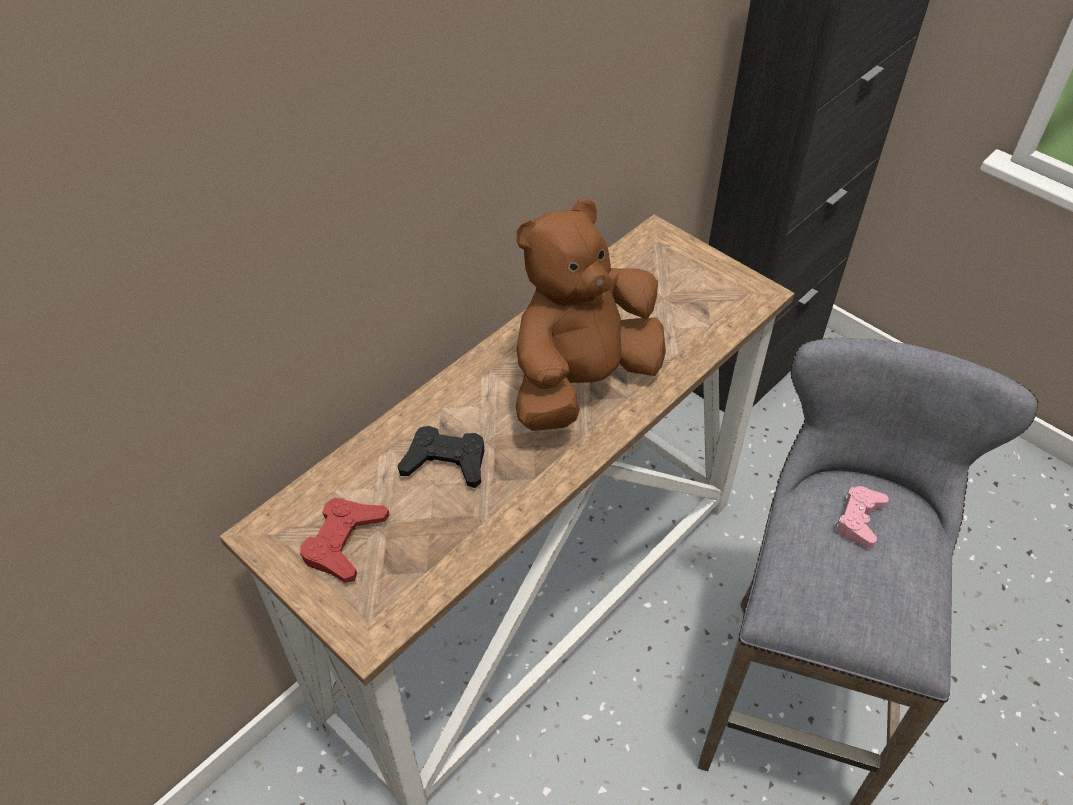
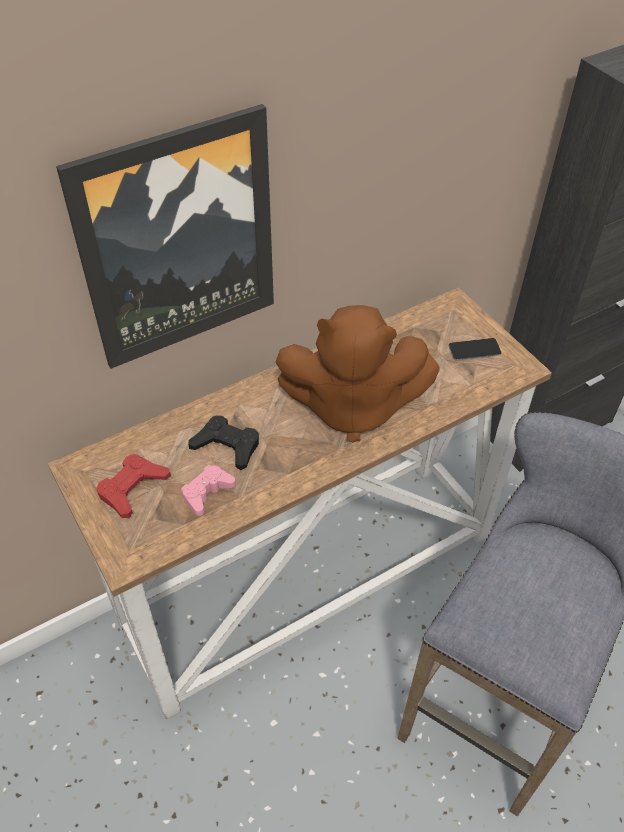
camera: 15 degrees right, 0 degrees up
brown plush toy [516,199,666,431] -> brown plush toy turned 150 degrees counterclockwise [275,305,440,443]
pink game controller [834,486,889,548] -> pink game controller moved to [181,465,236,516]
none -> picture [56,104,274,369]
none -> phone [449,338,501,360]

